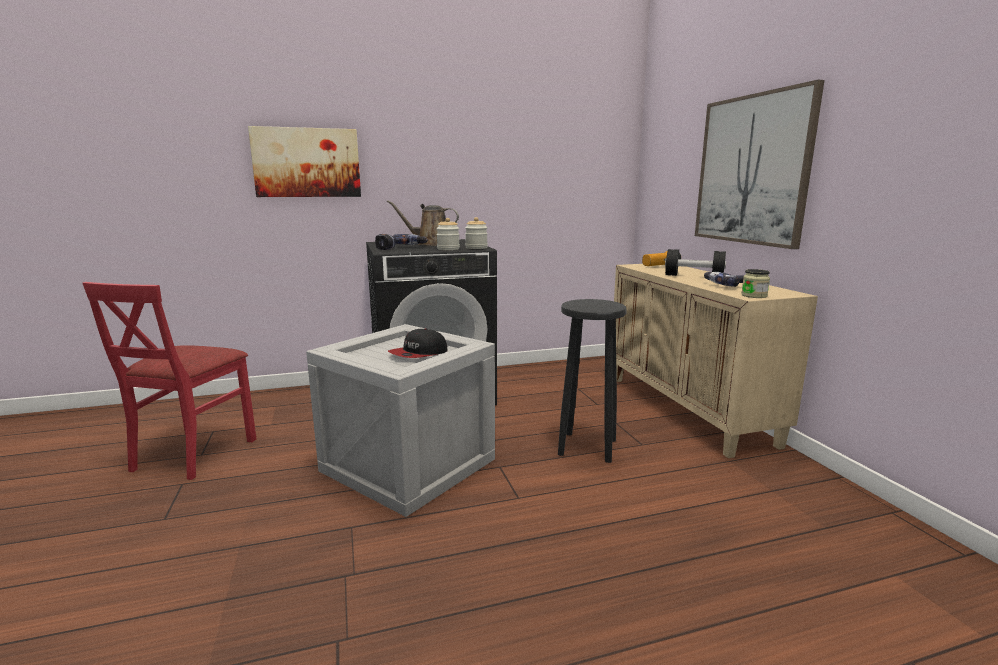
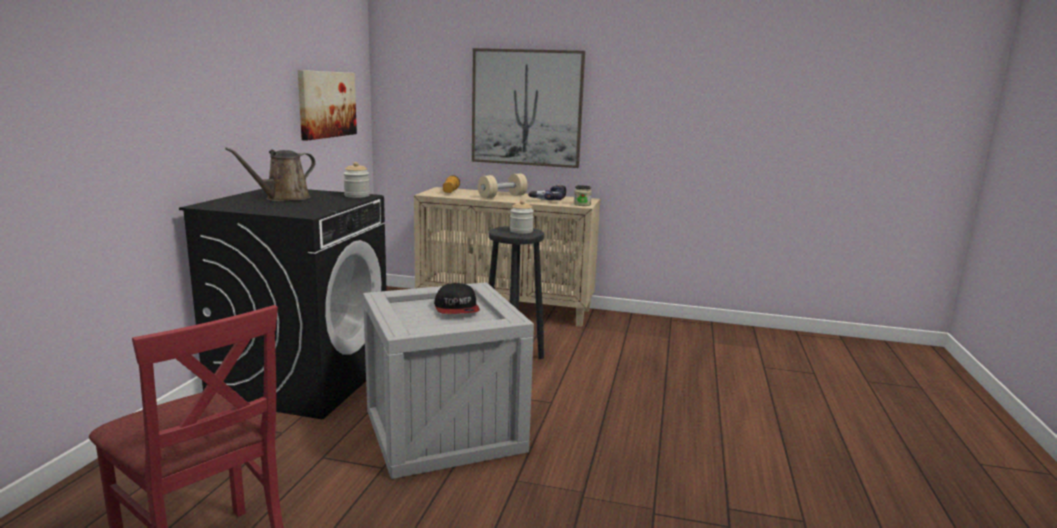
camera: 60 degrees left, 0 degrees up
picture [248,126,361,197] -> picture moved to [298,70,357,141]
power drill [375,234,428,250] -> none
jar [436,218,460,250] -> jar moved to [510,200,534,234]
black dumbbell [665,249,726,276] -> beige dumbbell [478,173,528,198]

